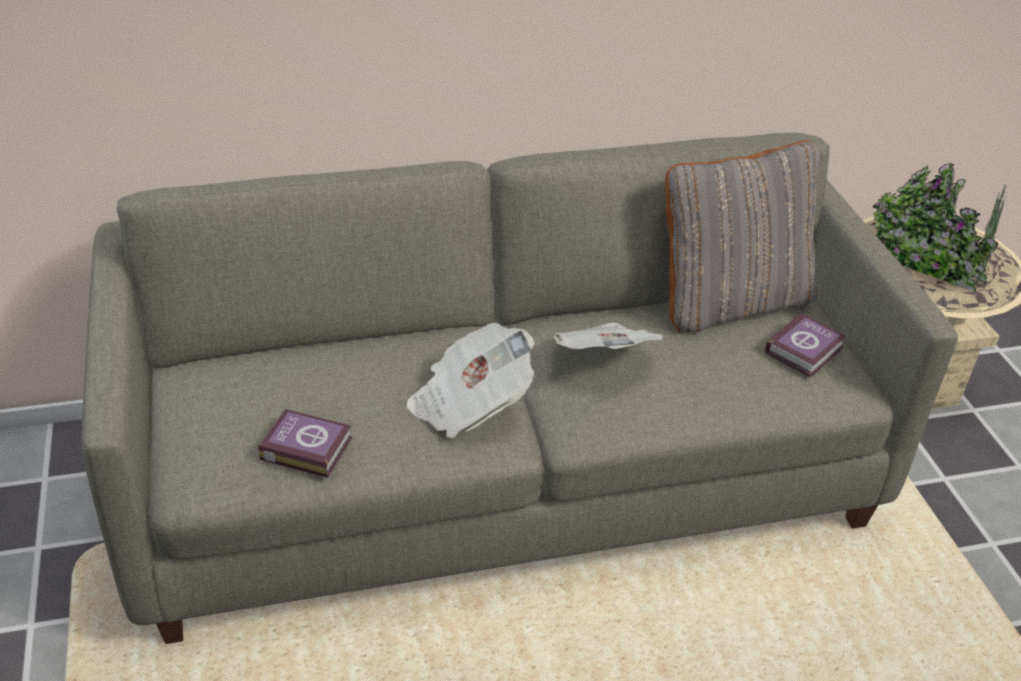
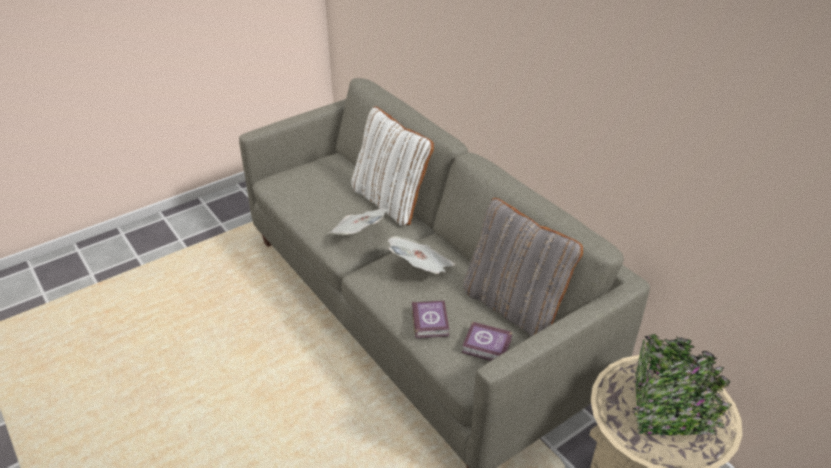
camera: 70 degrees right, 0 degrees up
book [258,409,352,478] -> book moved to [412,301,449,339]
none -> white pillow [351,106,434,226]

